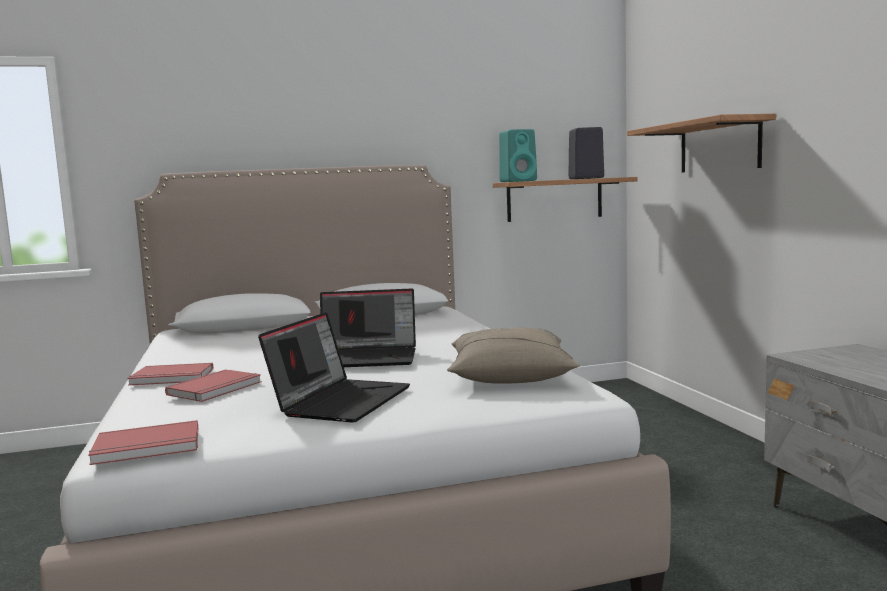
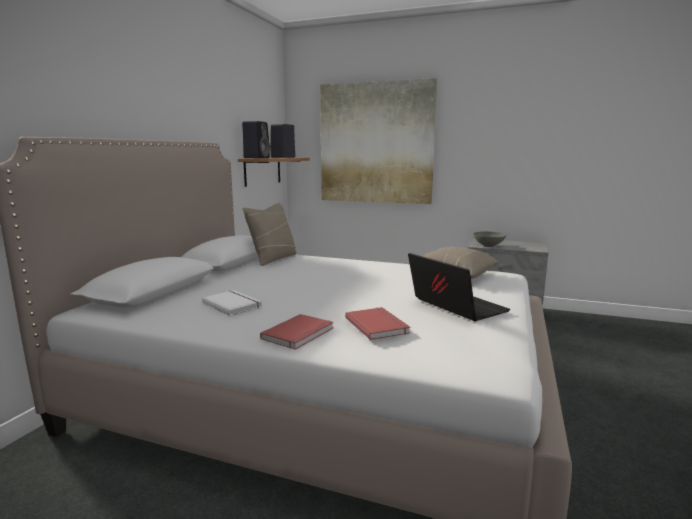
camera: 55 degrees left, 5 degrees up
red book [88,420,199,465] -> none
laptop [320,289,416,367] -> none
turquoise speaker [499,129,537,182] -> black speaker [242,121,270,158]
shelf [627,114,776,172] -> picture [320,78,437,204]
none -> white book [202,290,262,316]
none -> beige pillow [243,202,297,266]
none -> grey bowl [473,232,506,247]

